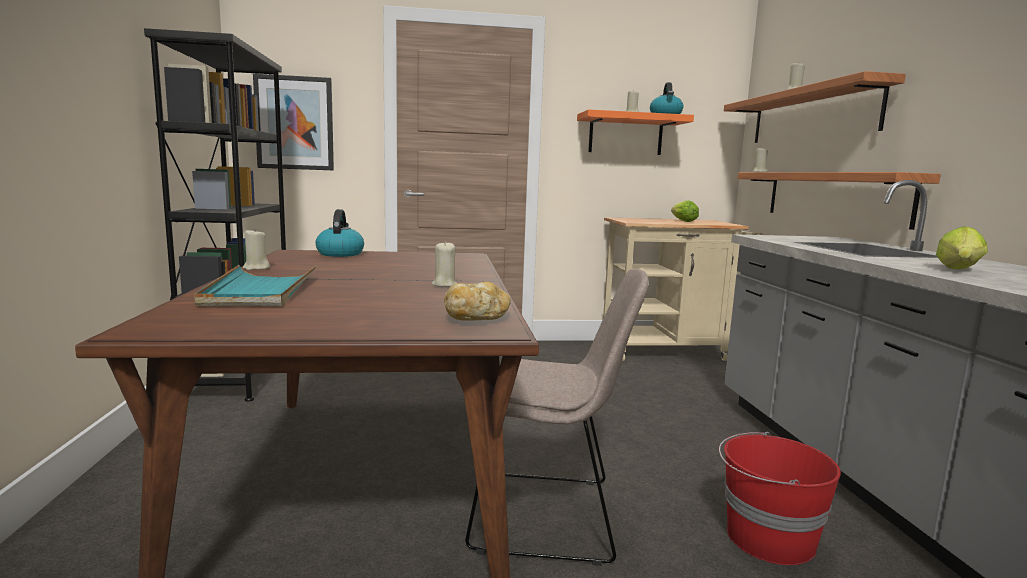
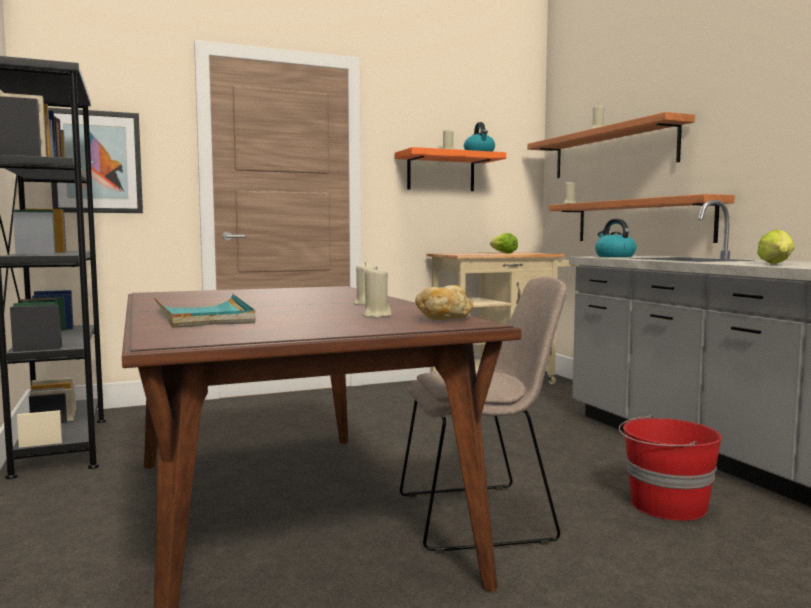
camera: 15 degrees left, 5 degrees down
beige candle [243,228,270,270] -> beige candle moved to [363,266,392,318]
kettle [315,209,364,257] -> kettle moved to [595,219,636,257]

